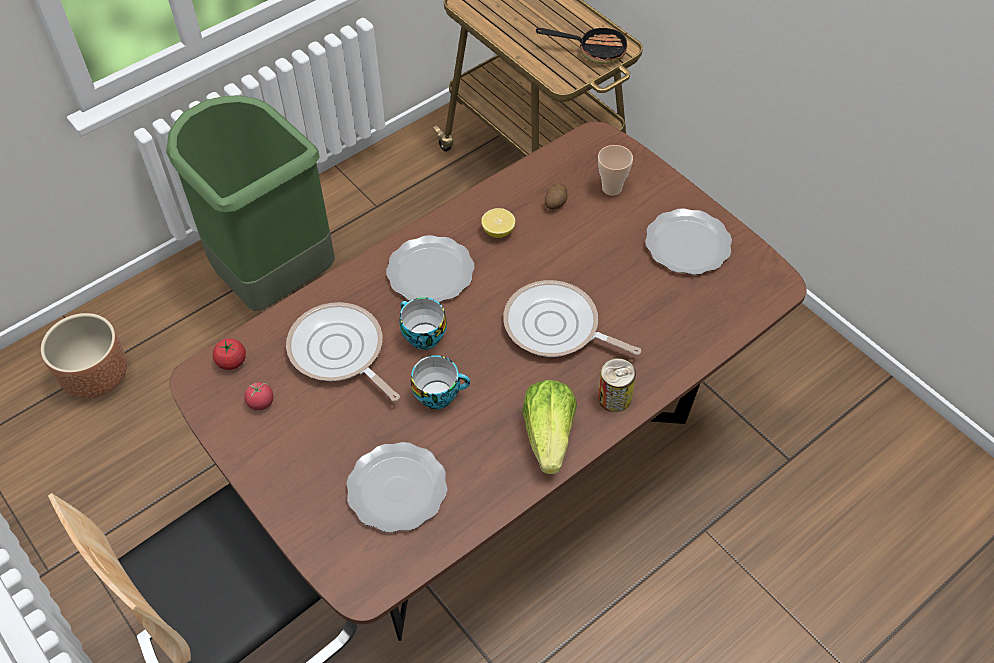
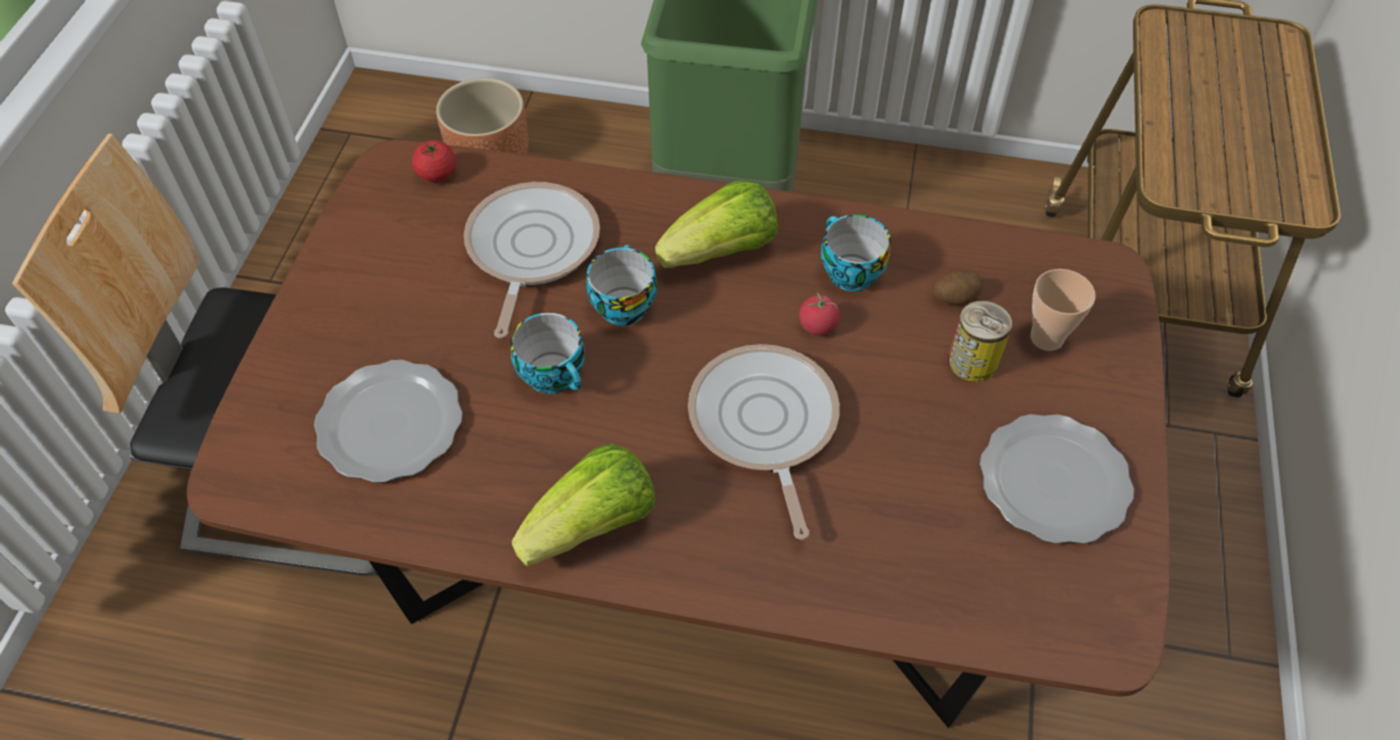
camera: 50 degrees right, 0 degrees up
tomato [244,382,273,410] -> tomato moved to [799,293,840,335]
plate [386,235,475,302] -> lettuce [655,180,778,268]
lemon [481,208,515,238] -> cup [821,215,891,291]
frying pan [536,26,627,64] -> none
can [598,358,636,412] -> can moved to [948,301,1012,382]

